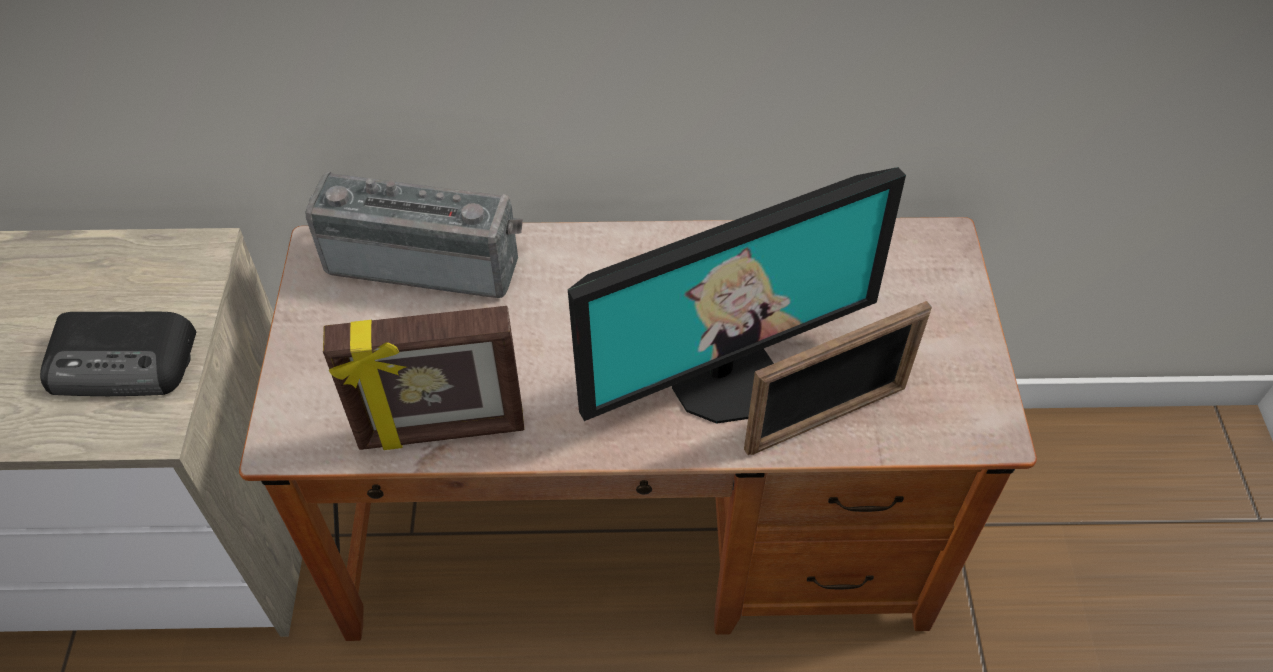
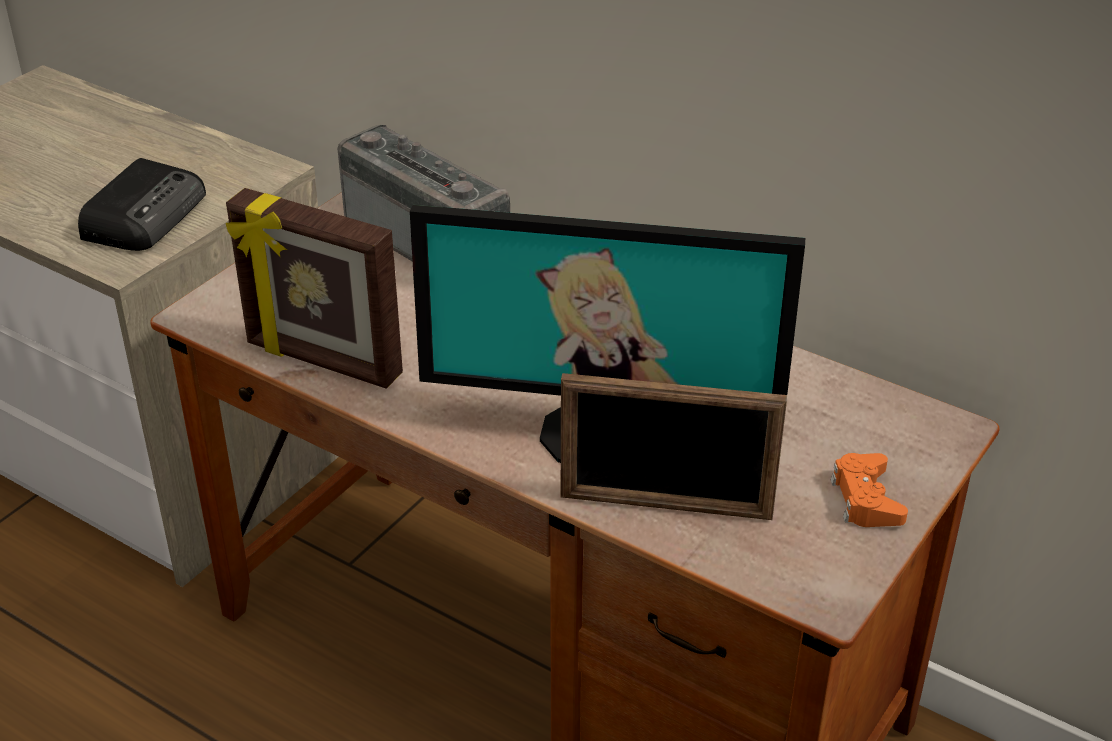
camera: 35 degrees right, 15 degrees down
radio [40,312,196,396] -> radio turned 105 degrees counterclockwise [78,158,206,251]
none -> orange game controller [831,453,908,527]

